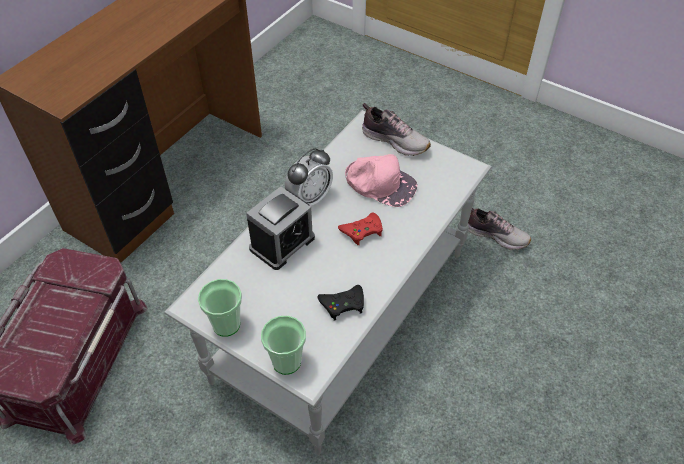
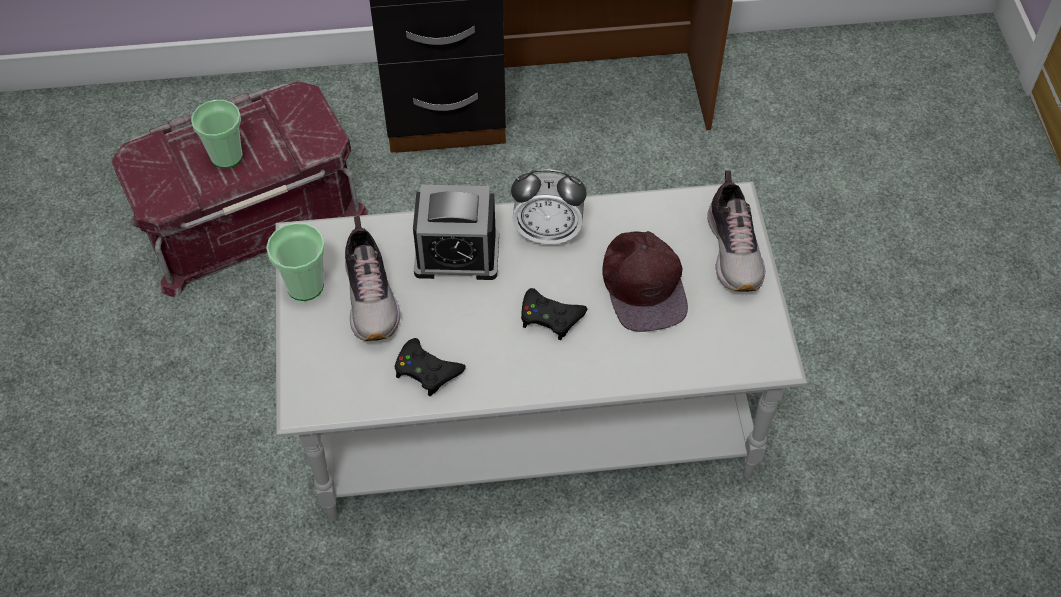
camera: 50 degrees right, 5 degrees up
cup [261,316,306,375] -> cup moved to [191,100,243,168]
red game controller [338,213,383,245] -> black game controller [521,288,587,340]
pink cap [345,154,417,207] -> brown cap [602,231,688,332]
shoe [468,208,531,250] -> shoe moved to [345,216,400,341]

